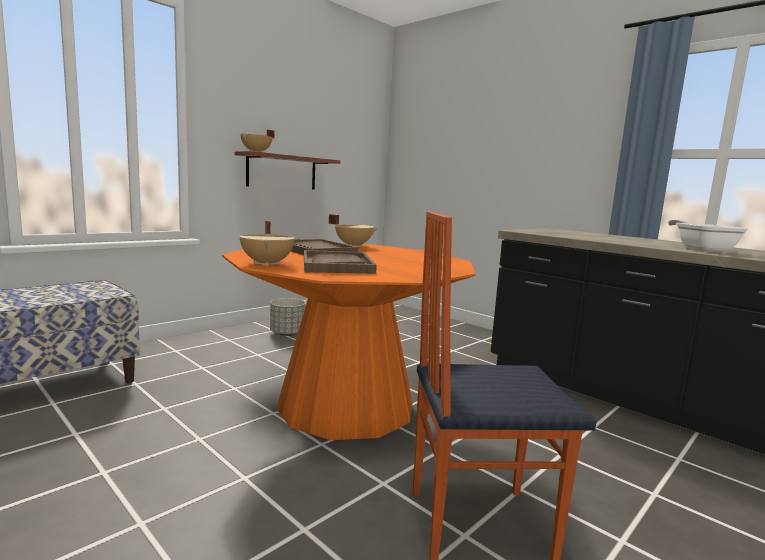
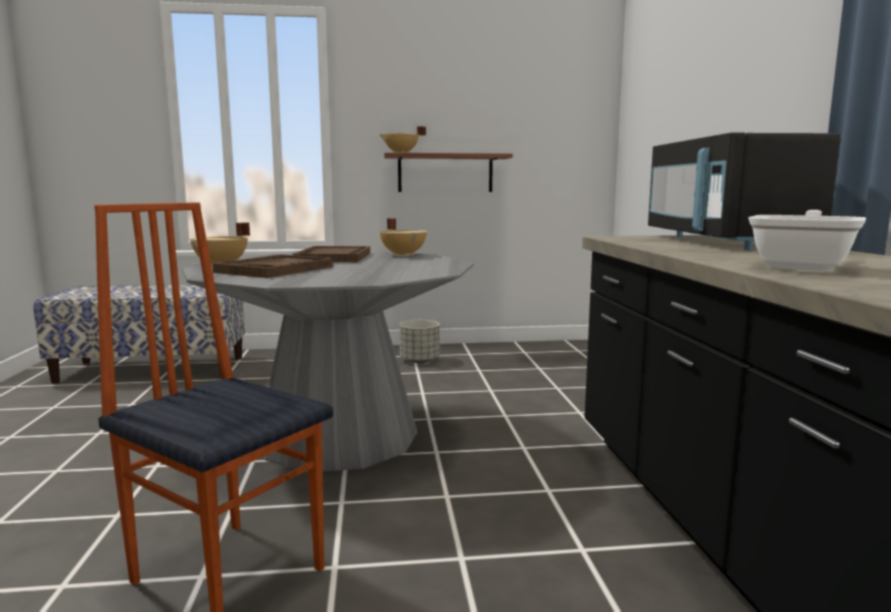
camera: 40 degrees right, 0 degrees up
orange dining table [222,243,475,440] -> grey dining table [182,251,474,472]
none -> black microwave [648,132,841,250]

